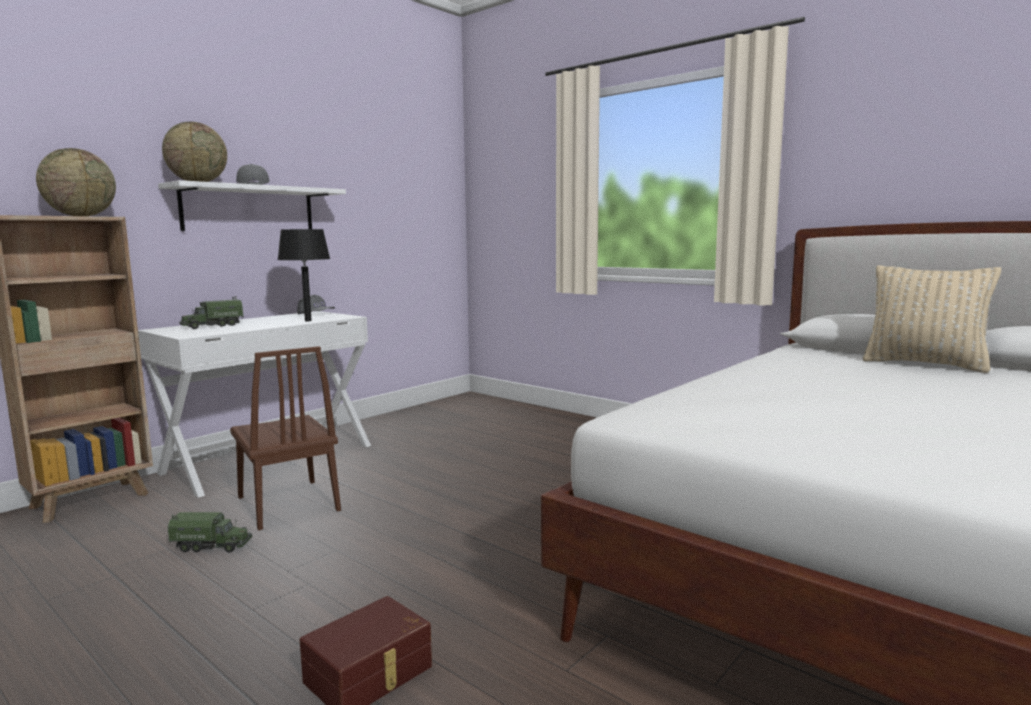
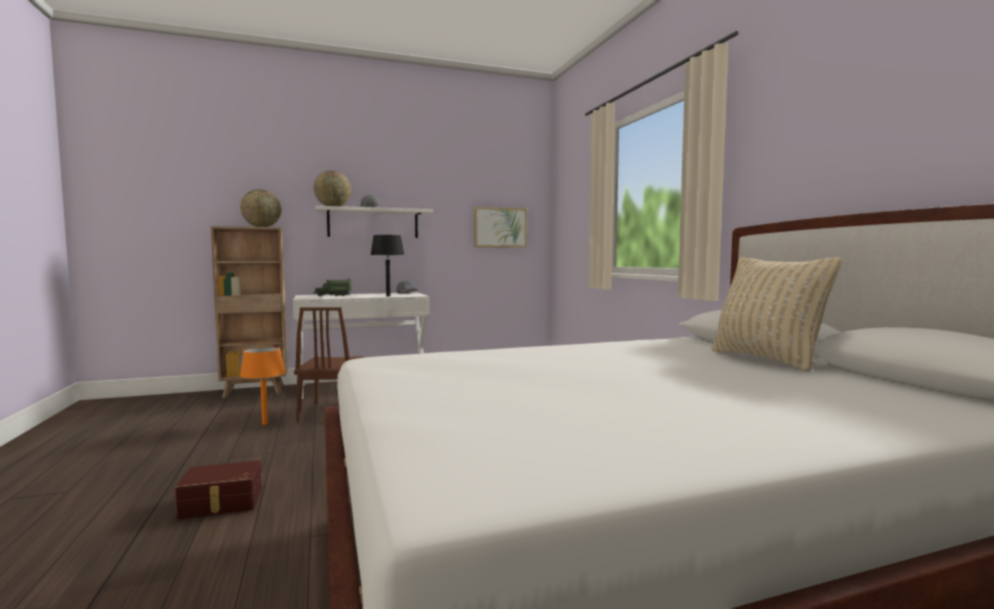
camera: 30 degrees right, 5 degrees down
toy truck [168,512,252,553] -> orange table lamp [240,347,286,425]
none -> picture [474,207,527,248]

